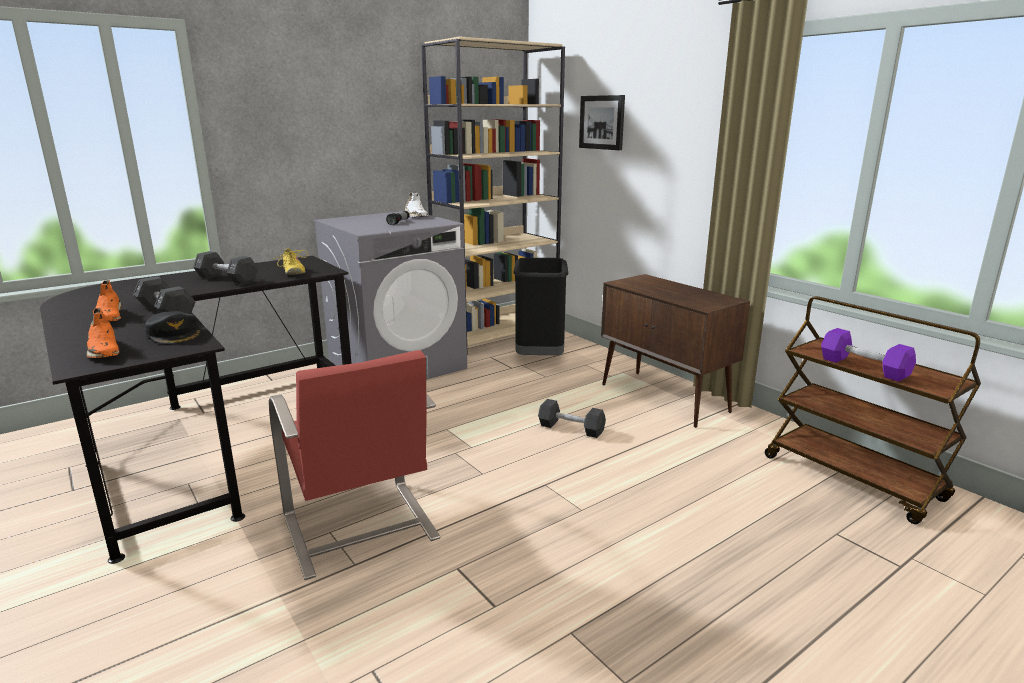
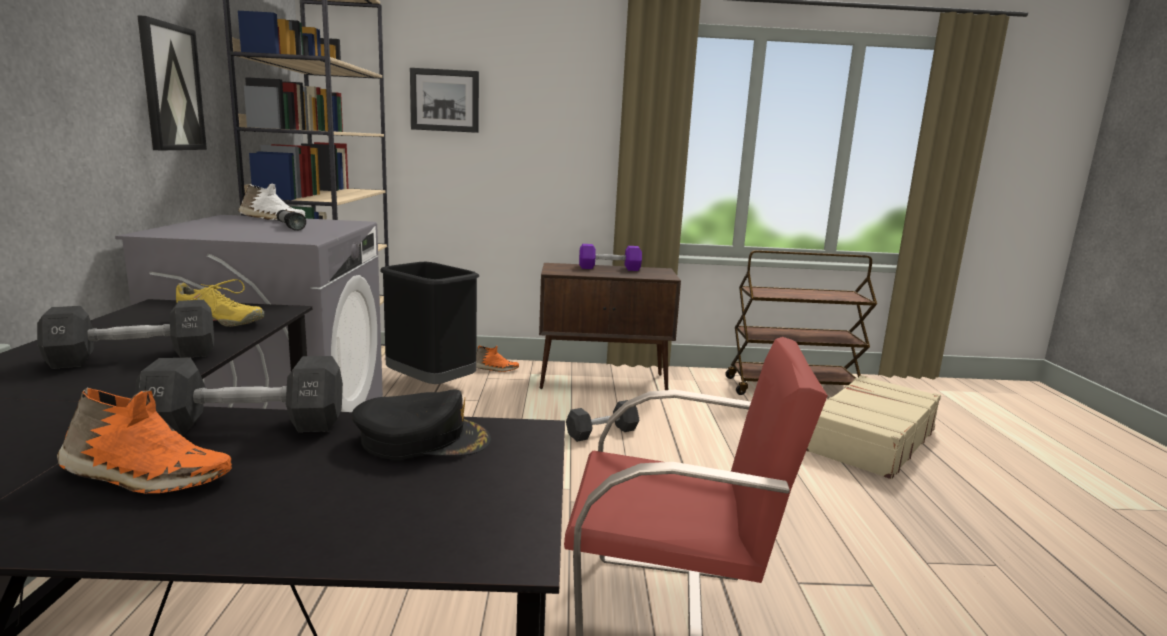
camera: 55 degrees left, 5 degrees down
orange shoe [86,307,119,358] -> orange shoe moved to [476,345,519,372]
purple dumbbell [821,328,916,381] -> purple dumbbell moved to [579,244,642,271]
none -> picture [137,15,207,150]
none -> beige suitcase [806,375,941,479]

